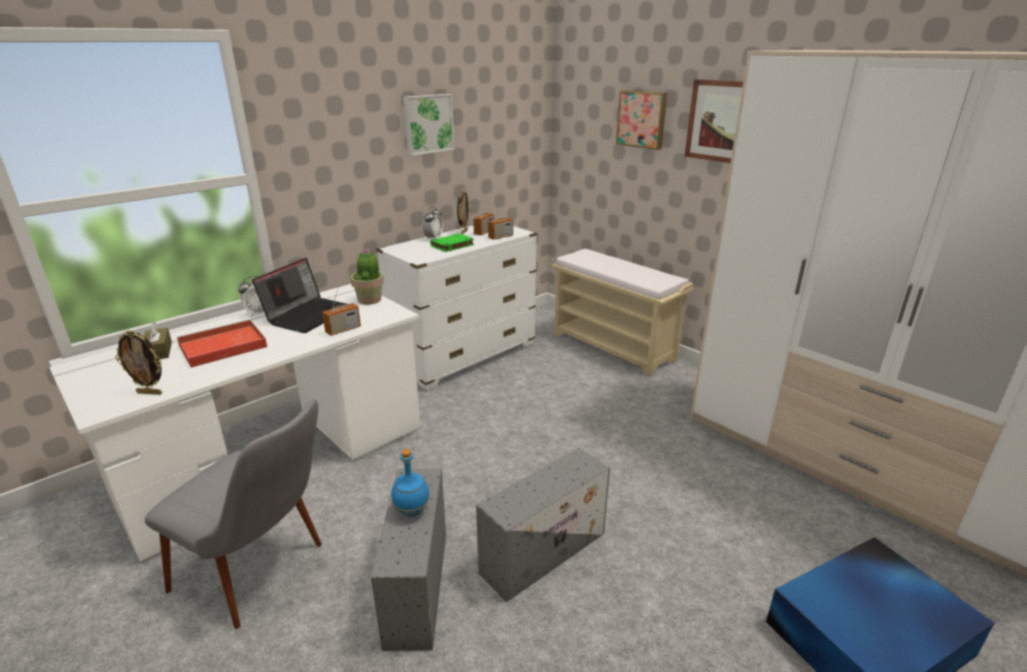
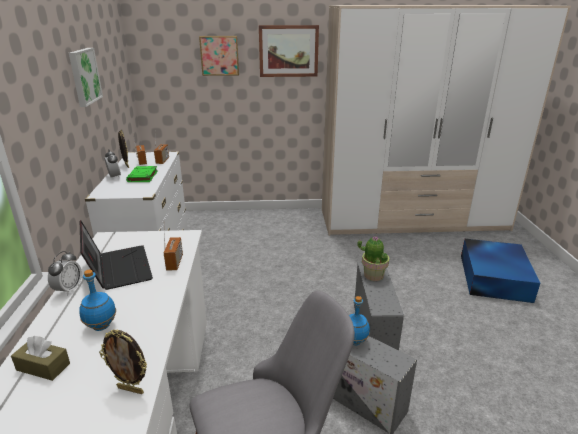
camera: 50 degrees left, 0 degrees up
picture frame [115,330,162,395] -> picture frame turned 60 degrees clockwise [99,330,147,394]
red tray [177,319,267,368] -> blue bottle [79,270,116,331]
potted plant [350,249,384,305] -> potted plant moved to [357,236,389,281]
beige bench [552,249,693,377] -> none

